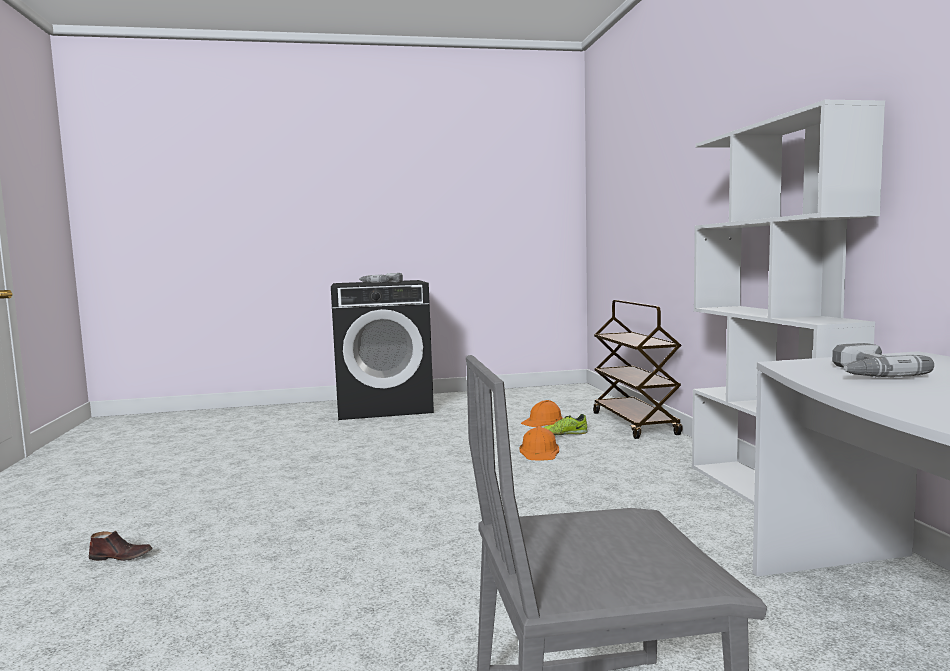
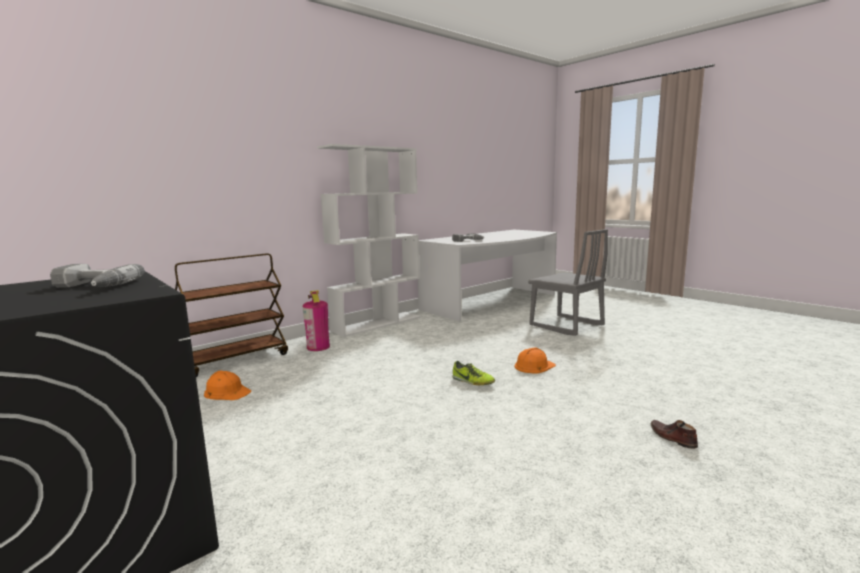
camera: 120 degrees left, 5 degrees up
orange hard hat [520,426,559,461] -> orange hard hat moved to [515,347,556,374]
shoe [544,414,587,435] -> shoe moved to [452,361,495,385]
none -> fire extinguisher [303,290,330,351]

